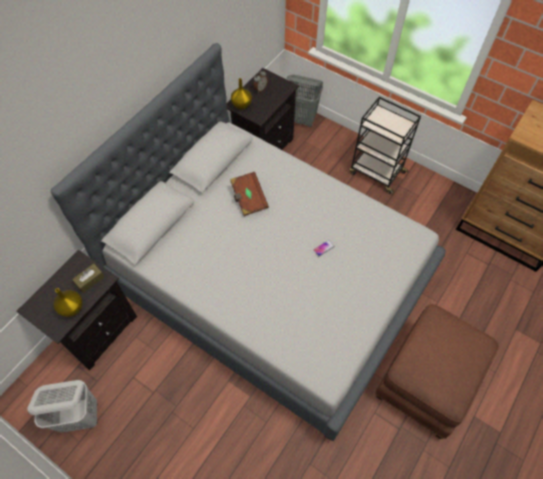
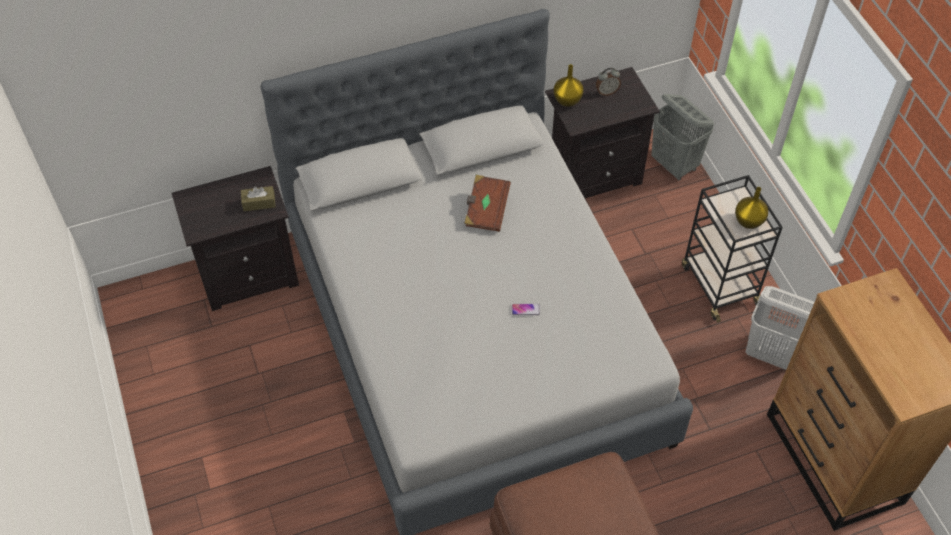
camera: 35 degrees right, 5 degrees down
white laundry basket [28,380,98,433] -> white laundry basket moved to [746,286,815,370]
yellow vase [53,289,83,317] -> yellow vase moved to [735,187,768,229]

